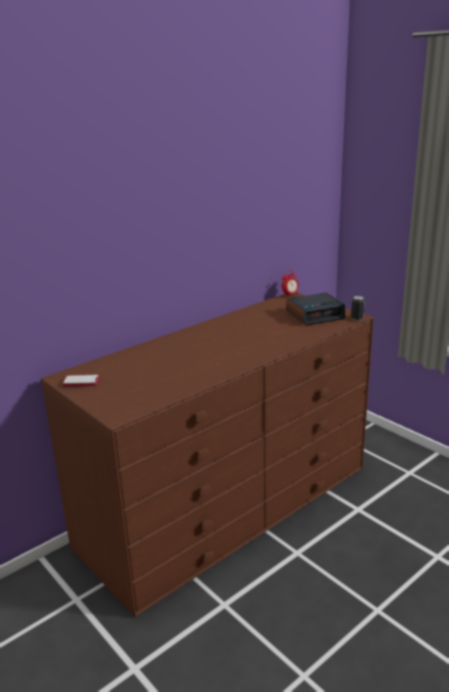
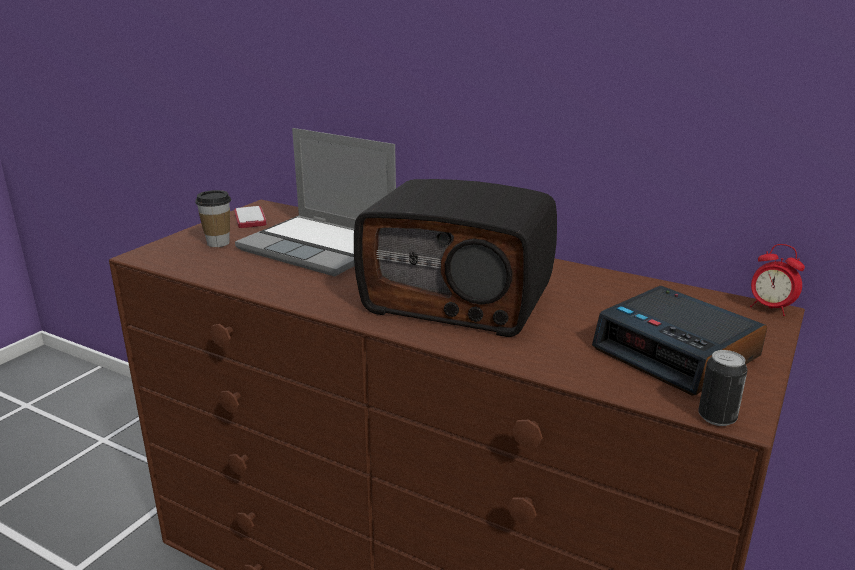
camera: 70 degrees right, 0 degrees up
none -> cup [195,190,231,247]
none -> laptop [235,128,396,277]
none -> radio [354,179,557,337]

